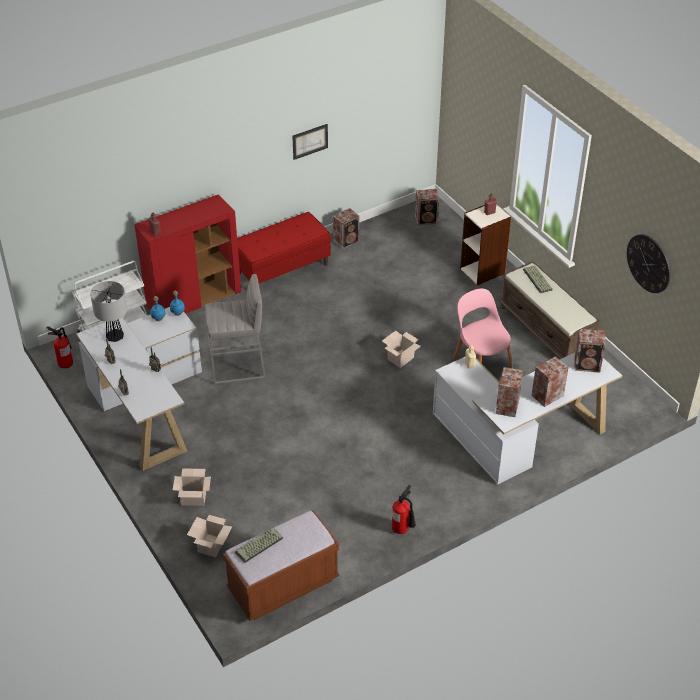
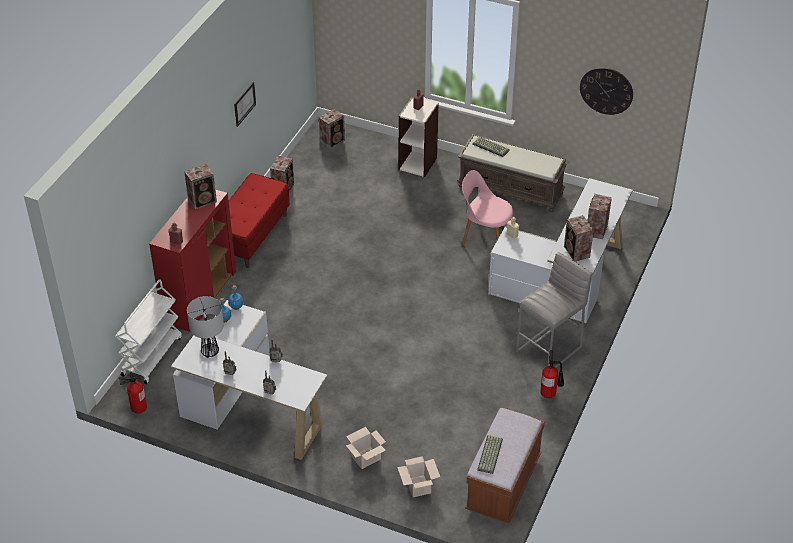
camera: 35 degrees left, 0 degrees up
grey stool [205,274,266,384] -> grey stool moved to [516,252,592,368]
cardboard box [382,331,421,368] -> none
speaker [574,329,606,373] -> speaker moved to [184,164,217,210]

